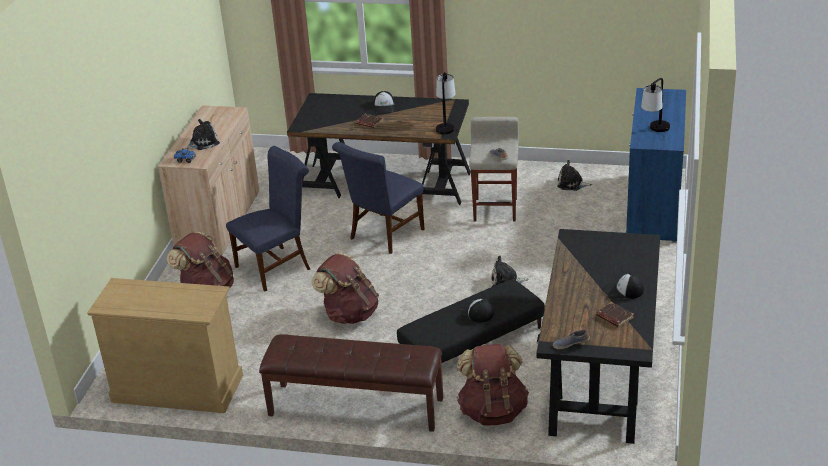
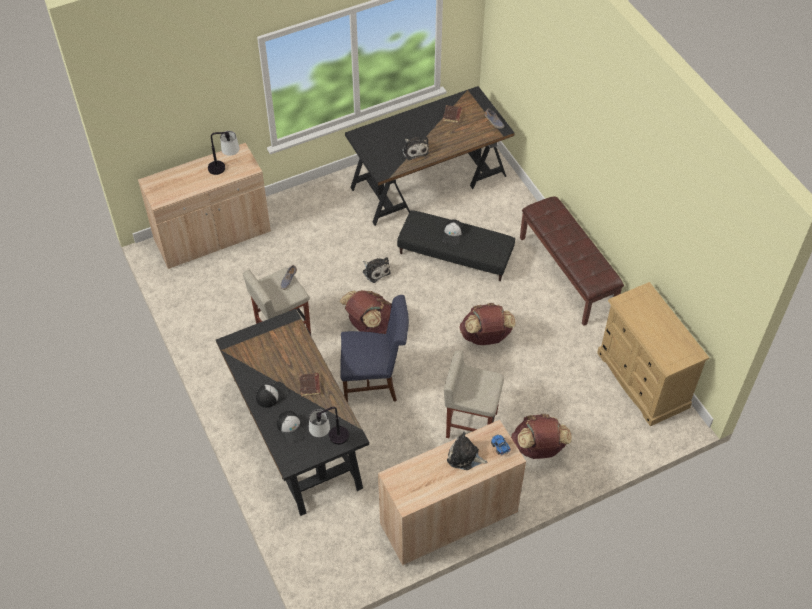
camera: 130 degrees left, 20 degrees up
blue chair [226,146,311,291] -> beige stool [444,350,504,438]
table lamp [436,72,456,134] -> table lamp moved to [309,407,349,445]
brown backpack [457,344,529,426] -> brown backpack moved to [340,290,392,334]
plush toy [557,160,592,191] -> plush toy moved to [401,137,429,160]
cap [604,273,644,299] -> cap moved to [277,411,306,442]
blue cabinet [626,88,686,243] -> beige cabinet [138,143,271,269]

